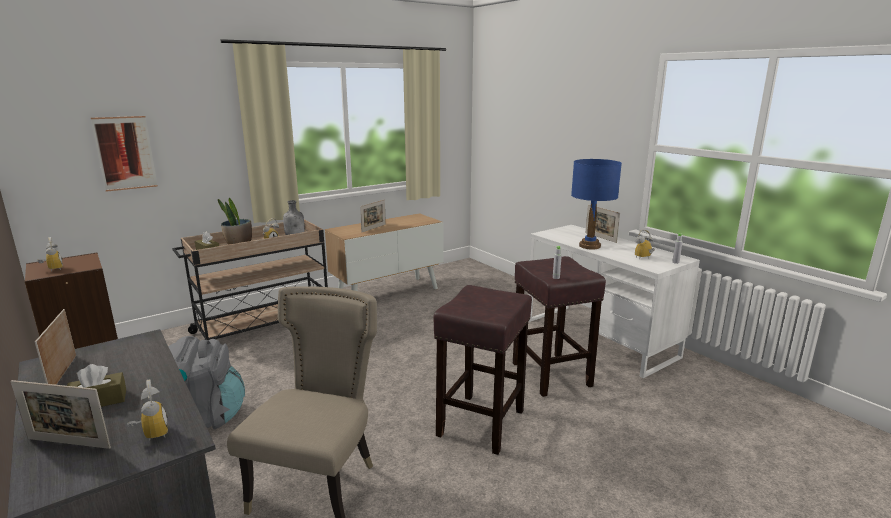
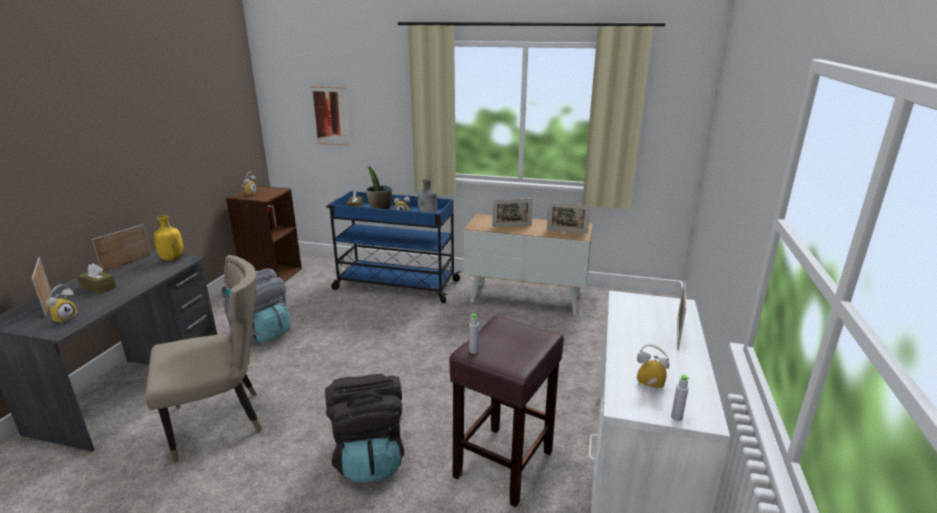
camera: 50 degrees right, 5 degrees up
beige cart [172,219,328,340] -> blue cart [326,191,461,303]
brown stool [433,285,532,455] -> black backpack [325,374,404,483]
blue table lamp [571,159,622,250] -> none
none -> yellow bottle [154,215,184,261]
none -> picture frame [547,202,590,233]

